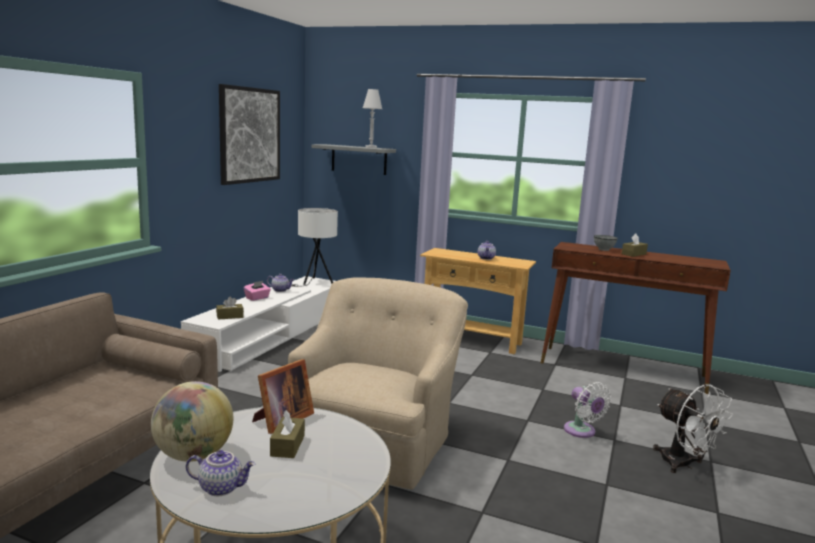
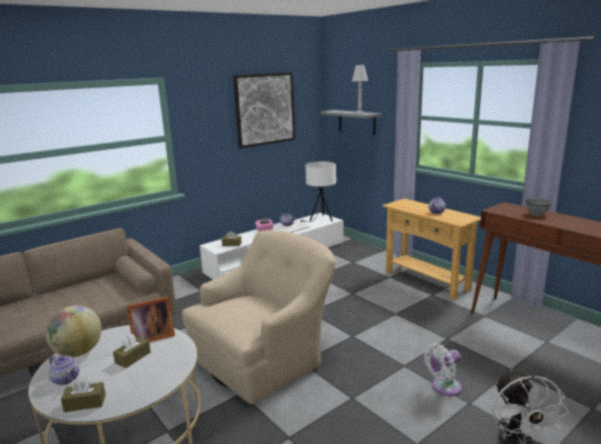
camera: 30 degrees right, 5 degrees up
white fan [564,382,611,438] -> white fan turned 60 degrees clockwise [424,343,462,396]
brown tissue box [622,234,648,257] -> brown tissue box moved to [61,376,106,412]

